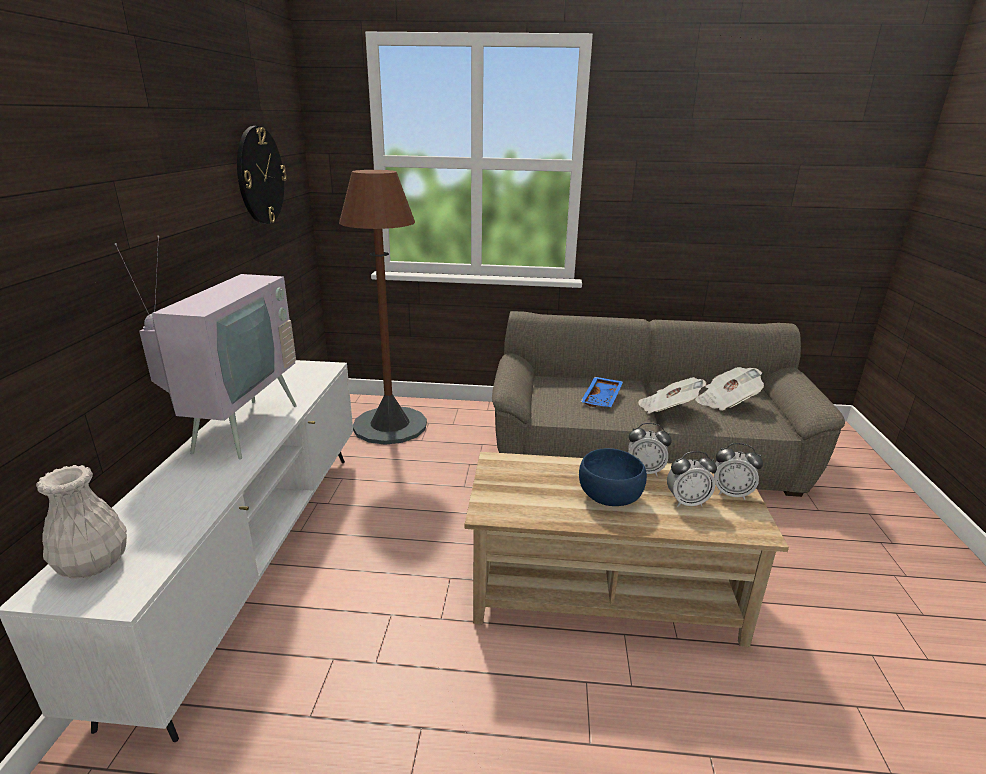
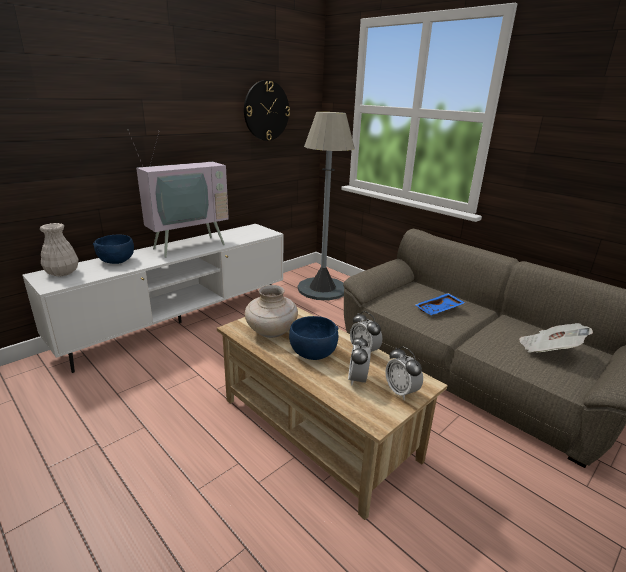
camera: 40 degrees right, 0 degrees up
brown floor lamp [339,170,427,445] -> grey floor lamp [298,112,355,300]
newspaper [638,377,706,414] -> none
alarm clock [667,451,717,507] -> alarm clock turned 60 degrees clockwise [348,335,371,386]
none -> blue bowl [93,234,134,264]
none -> beige vase [245,285,298,338]

